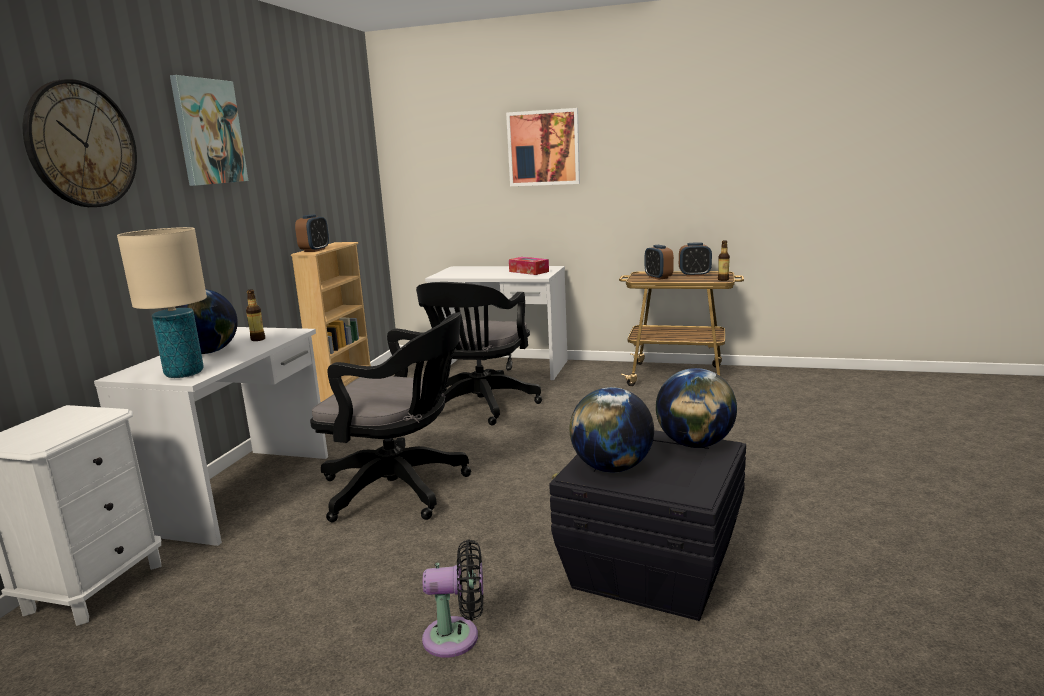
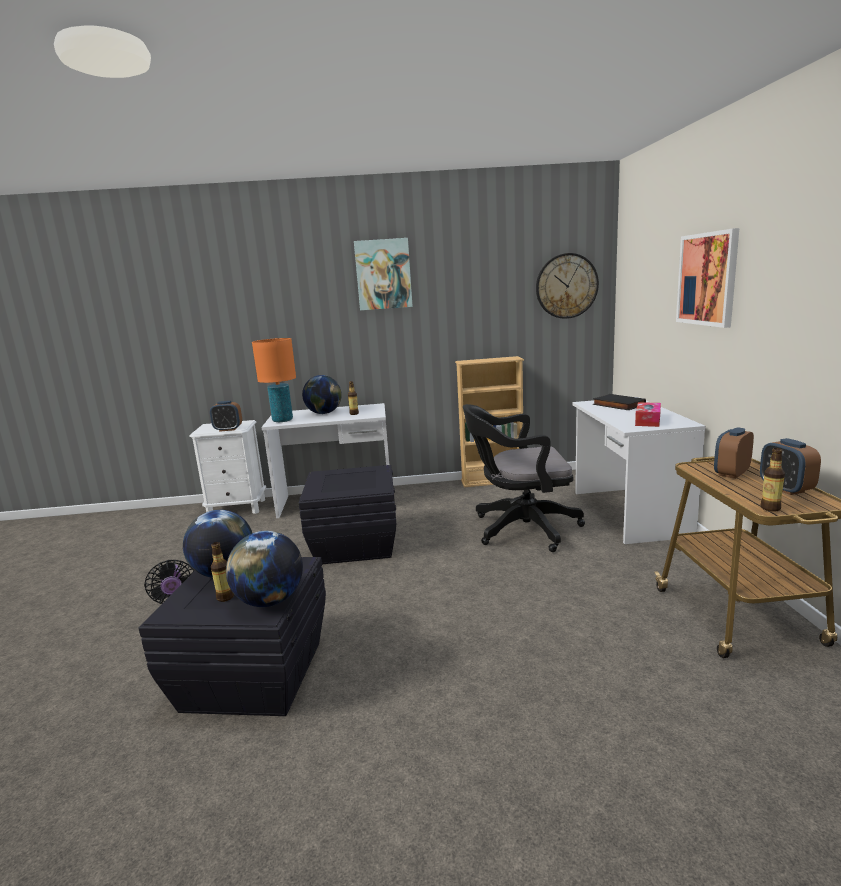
camera: 70 degrees right, 0 degrees up
wall clock [23,79,137,207] -> wall clock moved to [536,253,599,319]
beige table lamp [117,227,207,378] -> orange table lamp [252,338,296,422]
alarm clock [295,214,329,252] -> alarm clock moved to [210,401,242,432]
black office chair [310,312,471,522] -> black storage box [299,465,396,564]
none -> bottle [211,542,234,602]
none -> black book [593,394,646,410]

